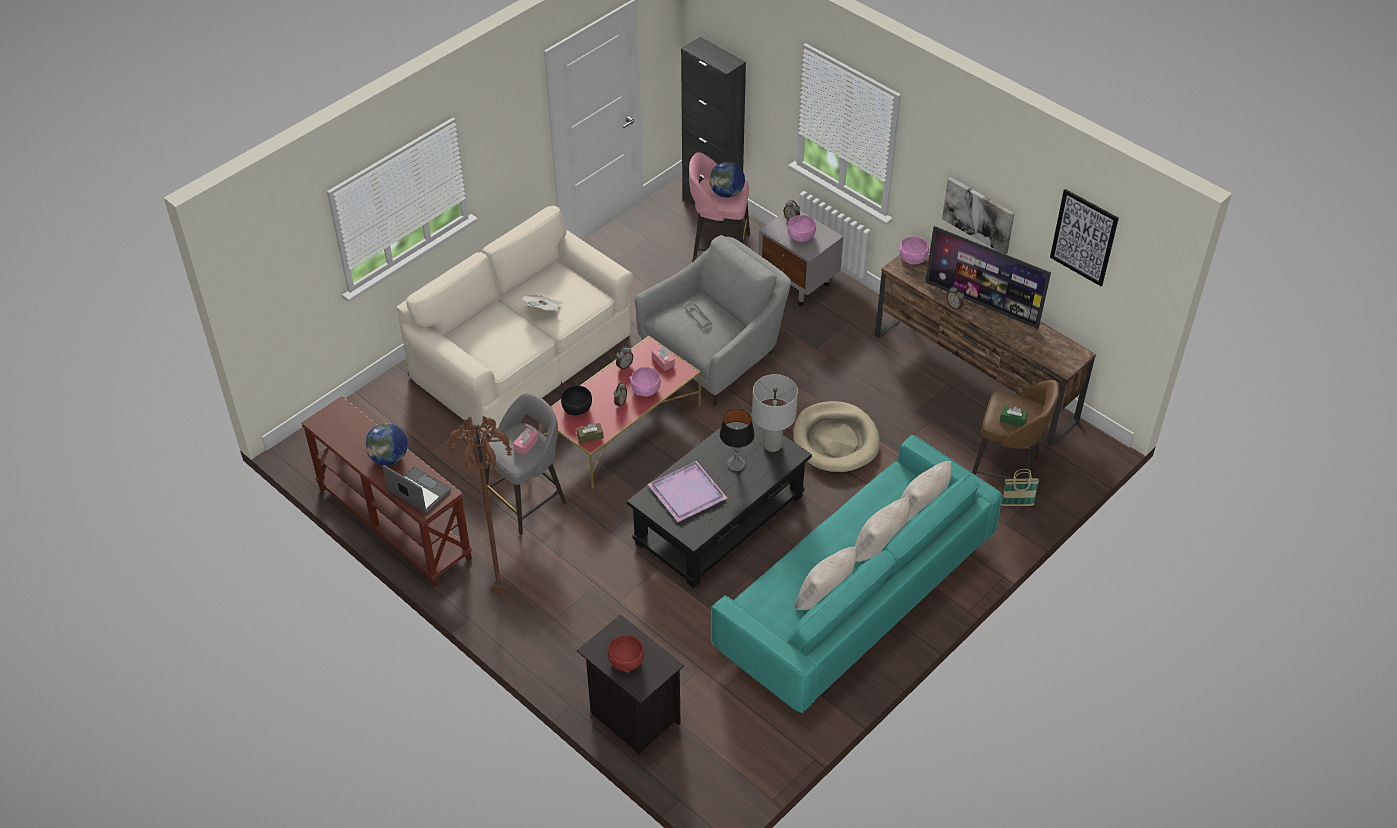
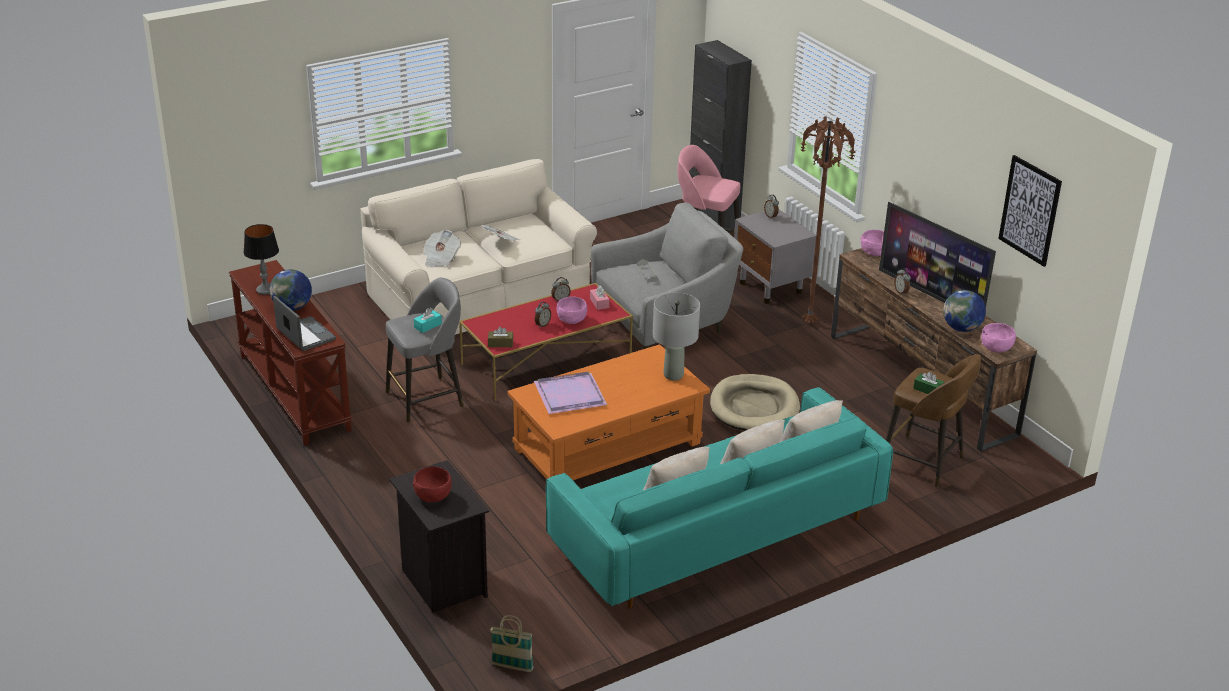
camera: 15 degrees right, 15 degrees down
brown floor lamp [448,416,512,597] -> brown floor lamp moved to [801,116,856,324]
pink tissue box [513,428,538,456] -> turquoise tissue box [414,308,442,333]
black bowl [561,386,592,416] -> none
black coffee table [627,409,812,588] -> orange coffee table [507,344,710,480]
globe [709,162,745,198] -> globe moved to [943,290,986,332]
table lamp [719,408,755,471] -> table lamp moved to [243,224,279,295]
pink bowl [788,215,816,242] -> pink bowl moved to [981,323,1016,353]
picture [942,177,1015,254] -> none
basket [1001,469,1039,506] -> basket moved to [490,615,534,672]
none -> newspaper [423,230,461,268]

